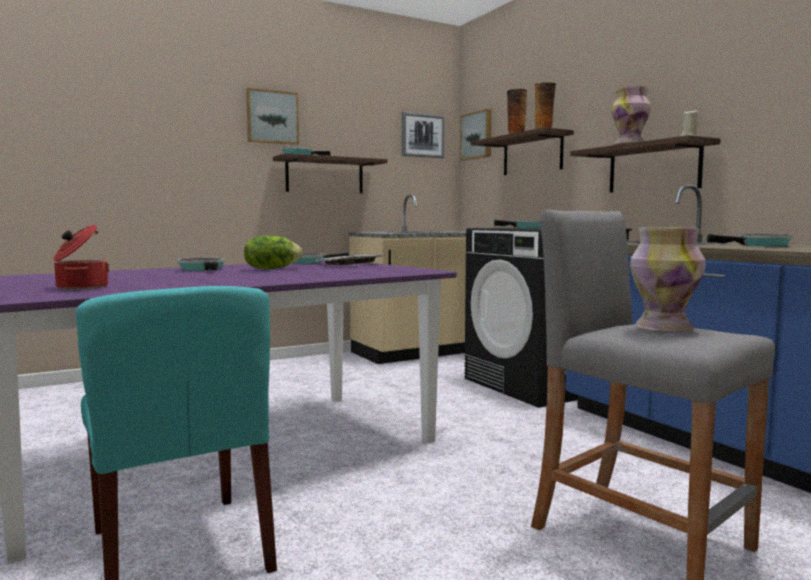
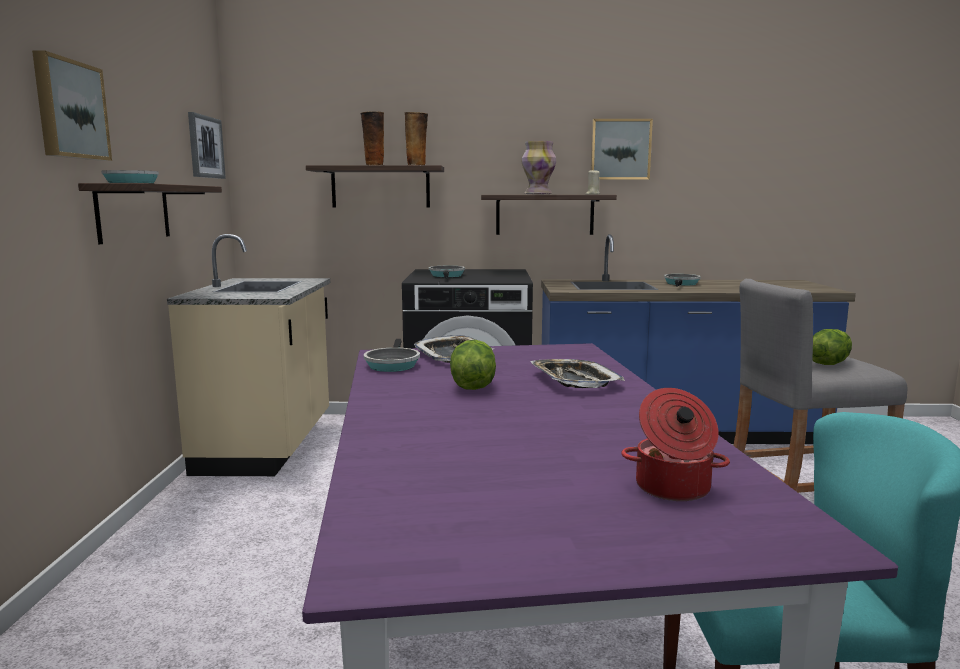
camera: 60 degrees left, 5 degrees up
frying pan [177,258,225,271] -> none
picture [460,109,492,161] -> picture moved to [591,119,653,180]
vase [630,227,705,333] -> lettuce [812,329,852,365]
none -> tray [530,359,625,388]

